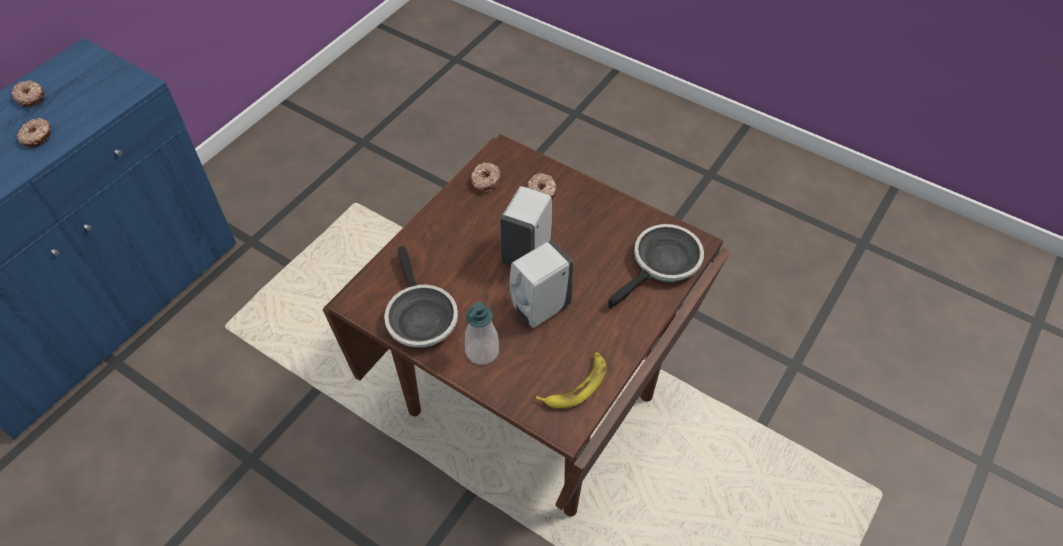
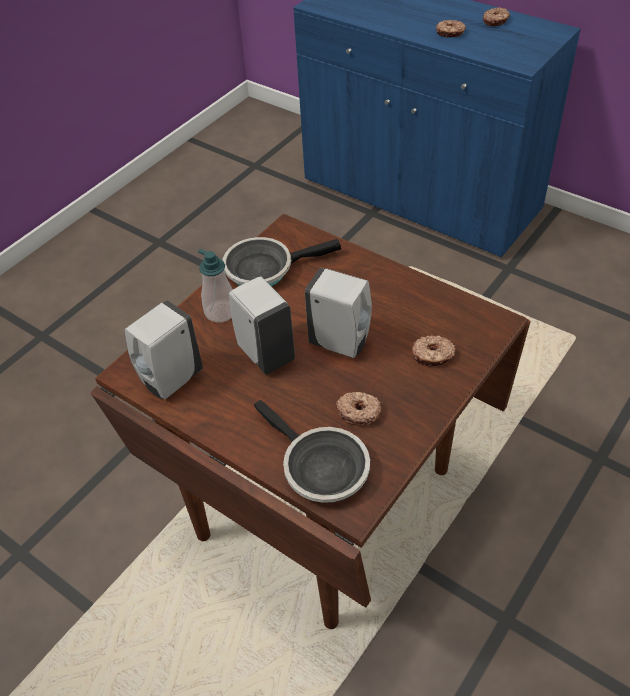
camera: 95 degrees right, 5 degrees down
donut [471,162,501,193] -> donut moved to [336,392,381,426]
banana [536,352,606,408] -> white soap dispenser [124,300,203,399]

